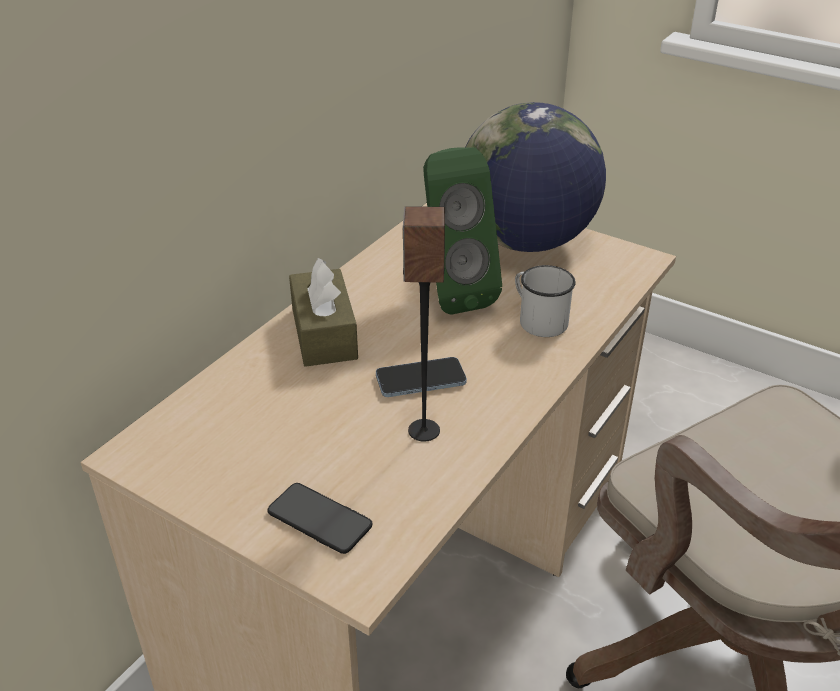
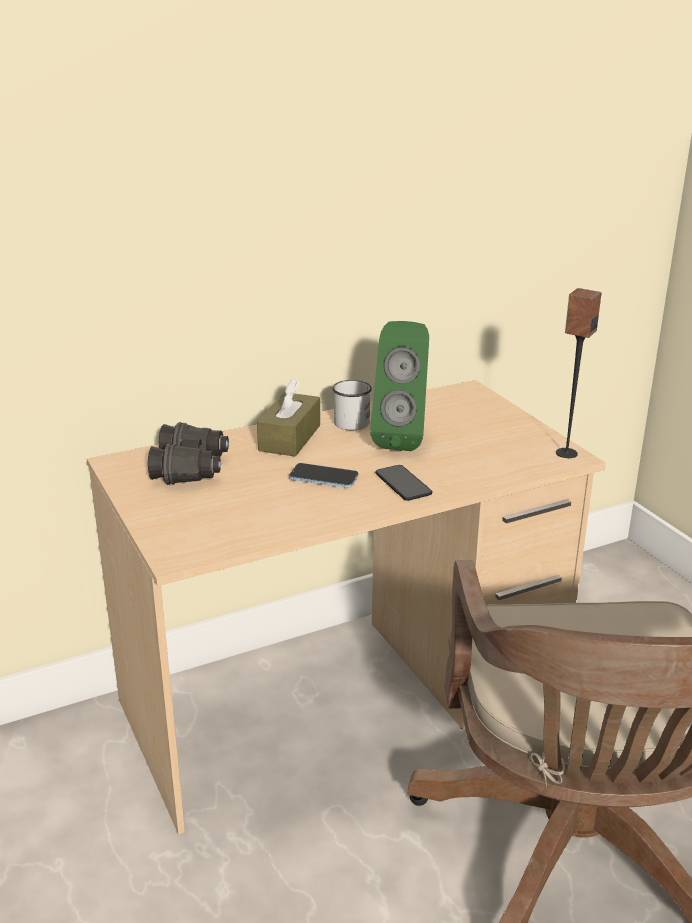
camera: 30 degrees right, 10 degrees down
phone [267,483,373,554] -> phone moved to [375,465,432,501]
speaker [403,206,445,442] -> speaker moved to [556,288,602,458]
globe [466,102,606,252] -> none
white mug [515,265,576,337] -> white mug moved to [332,380,372,430]
none -> black binoculars [148,422,229,485]

